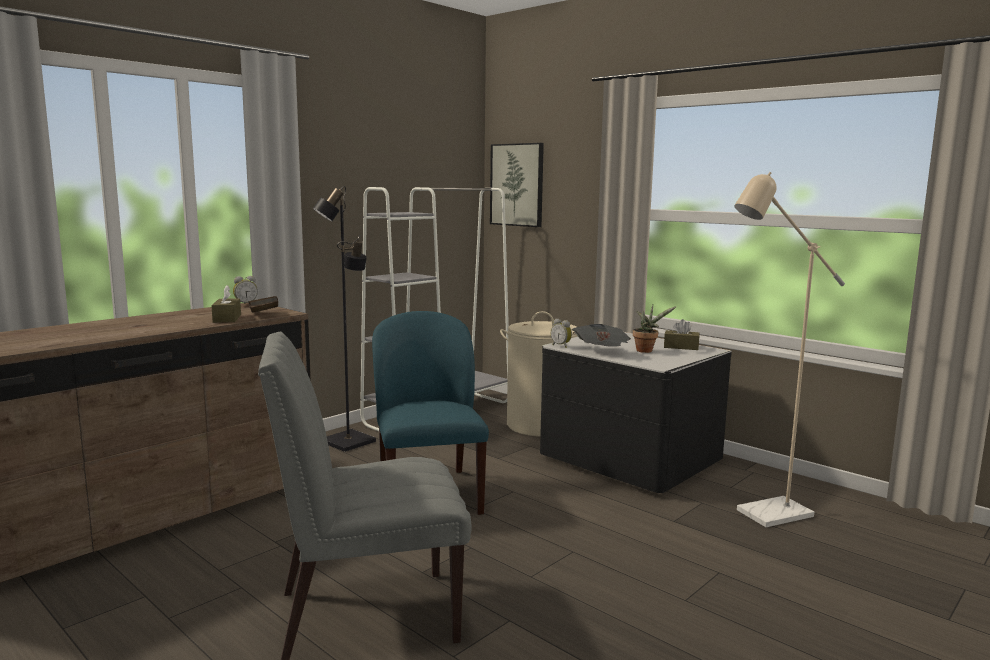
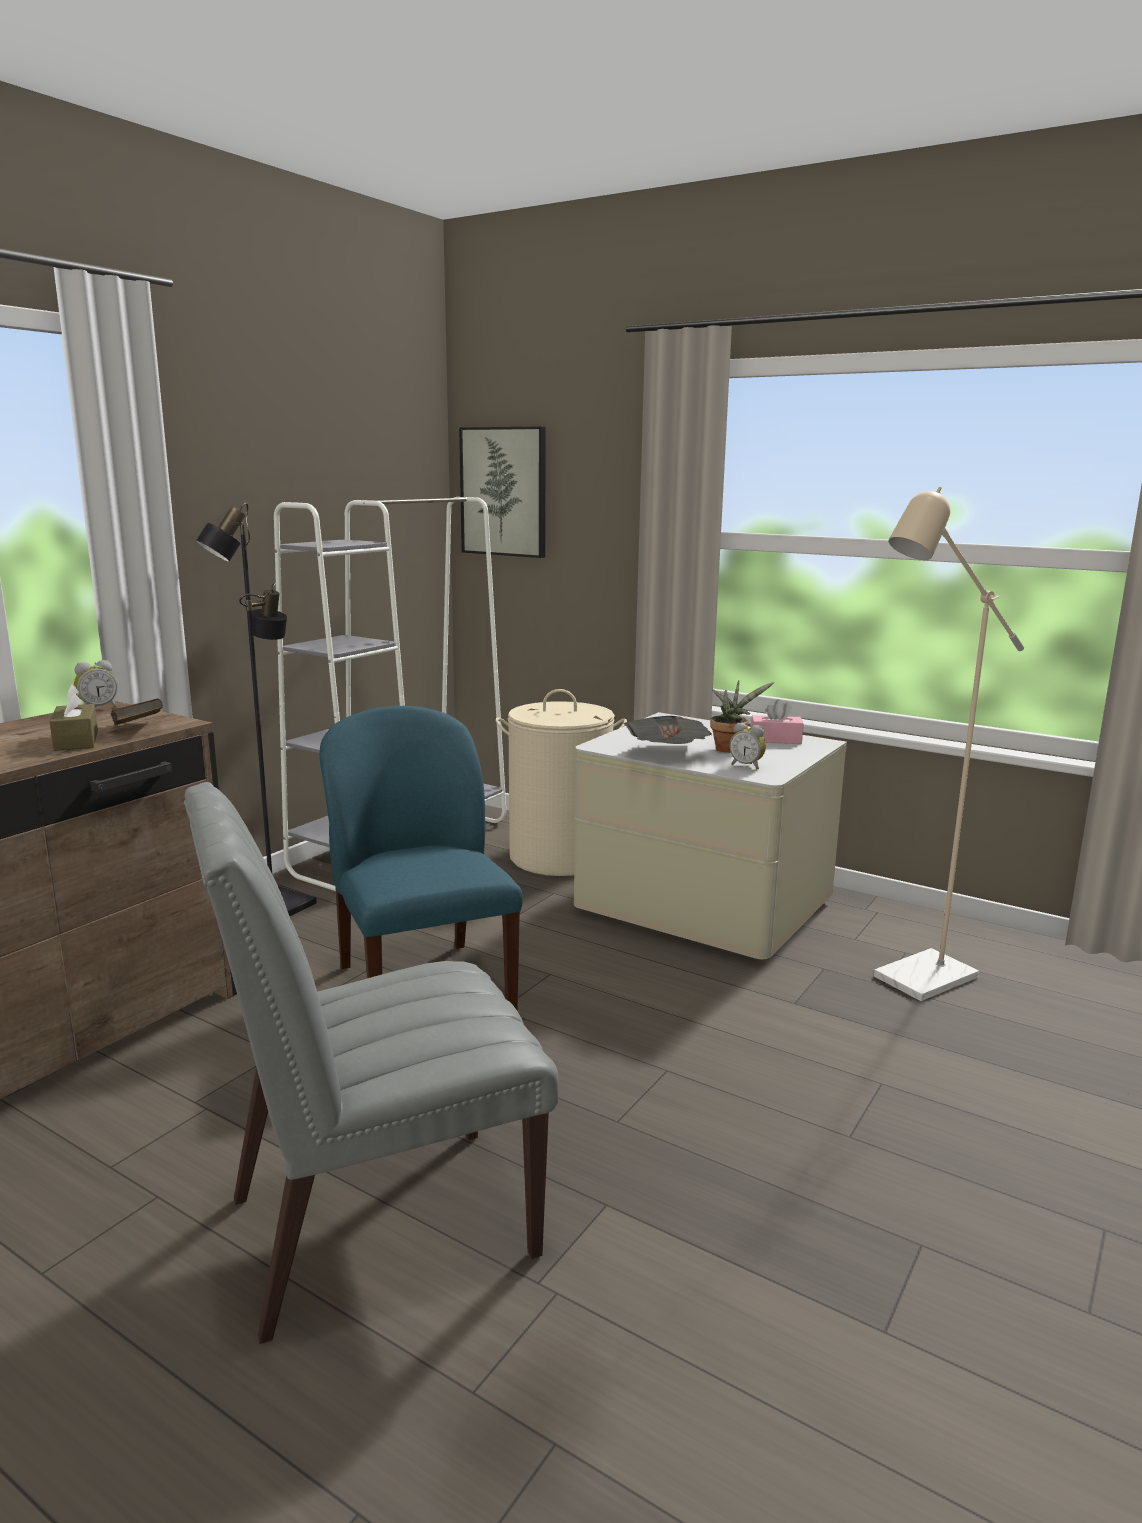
camera: 10 degrees left, 5 degrees up
black nightstand [540,332,732,493] -> beige nightstand [574,712,847,959]
alarm clock [551,319,572,348] -> alarm clock moved to [729,722,766,770]
brown tissue box [664,319,700,350] -> pink tissue box [751,699,804,744]

